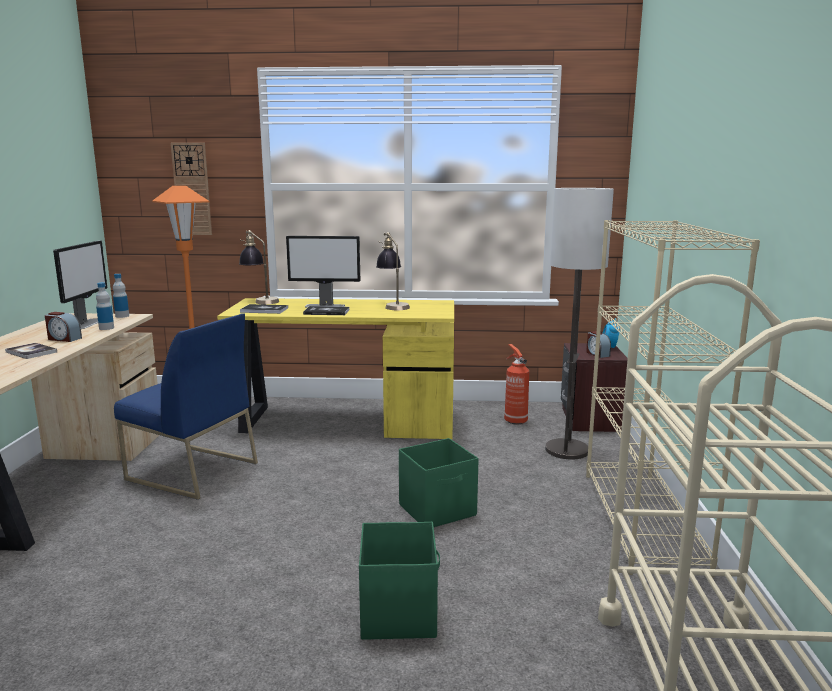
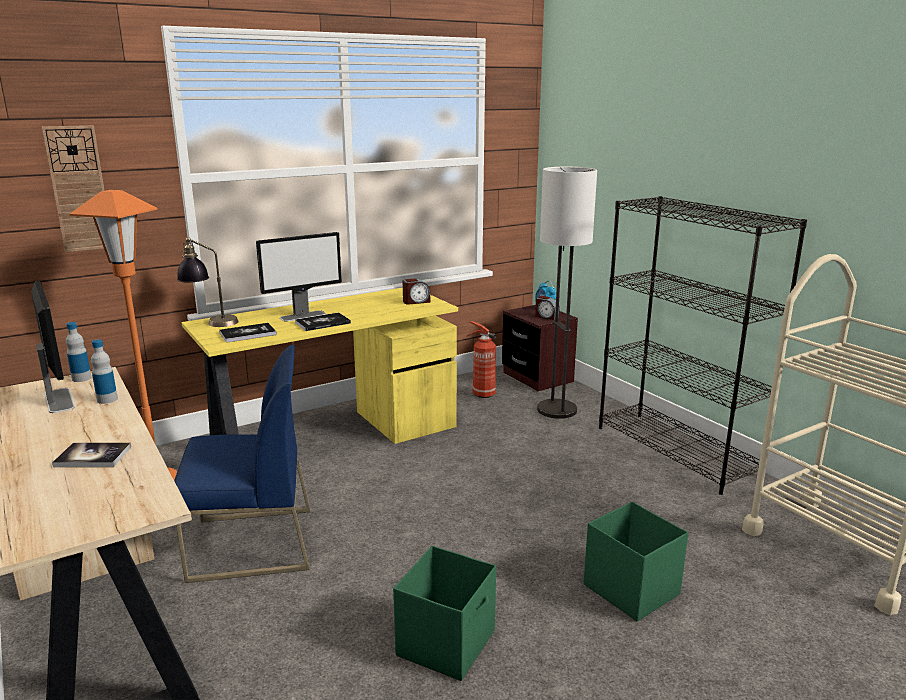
camera: 35 degrees left, 5 degrees up
alarm clock [45,312,82,342] -> alarm clock moved to [403,278,430,304]
table lamp [376,232,410,310] -> none
green storage box [399,438,479,527] -> green storage box moved to [393,546,496,681]
beige bookcase [586,220,760,578] -> black bookcase [599,196,807,495]

